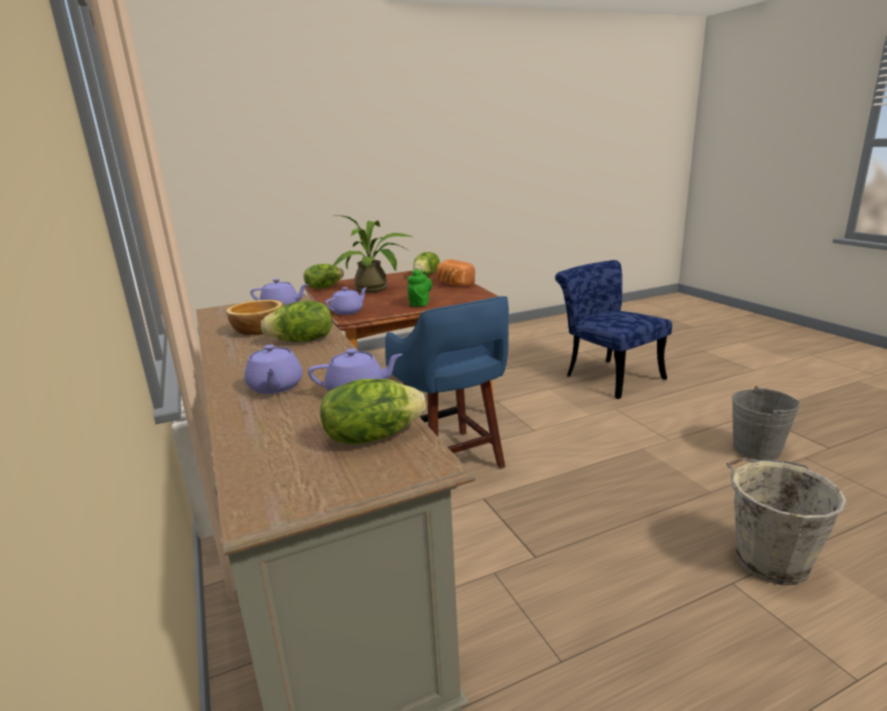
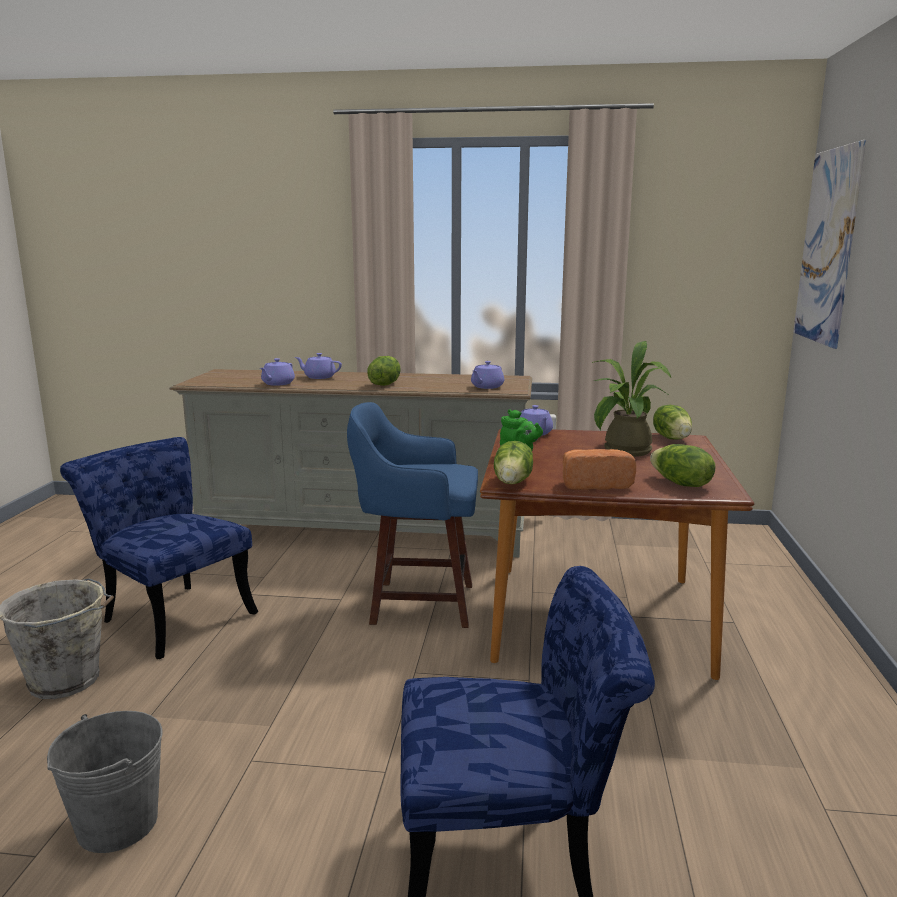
camera: 120 degrees right, 5 degrees down
bowl [226,300,283,335] -> none
lettuce [320,379,426,444] -> lettuce moved to [494,441,533,484]
none -> blue chair [60,437,258,659]
none -> picture [793,140,866,349]

